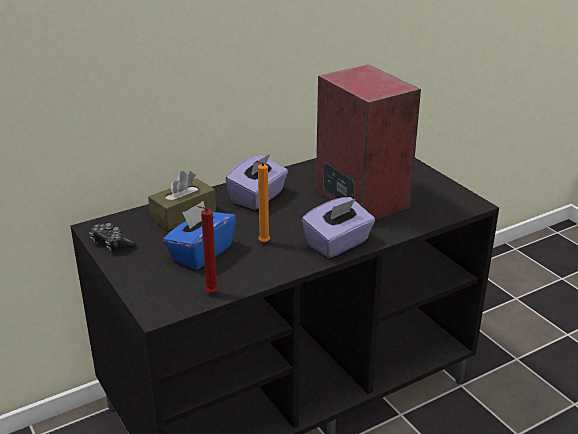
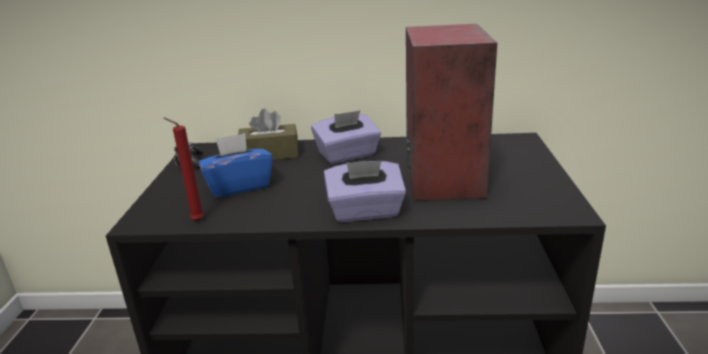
camera: 35 degrees right, 5 degrees down
orange candle [256,161,270,243] -> none

